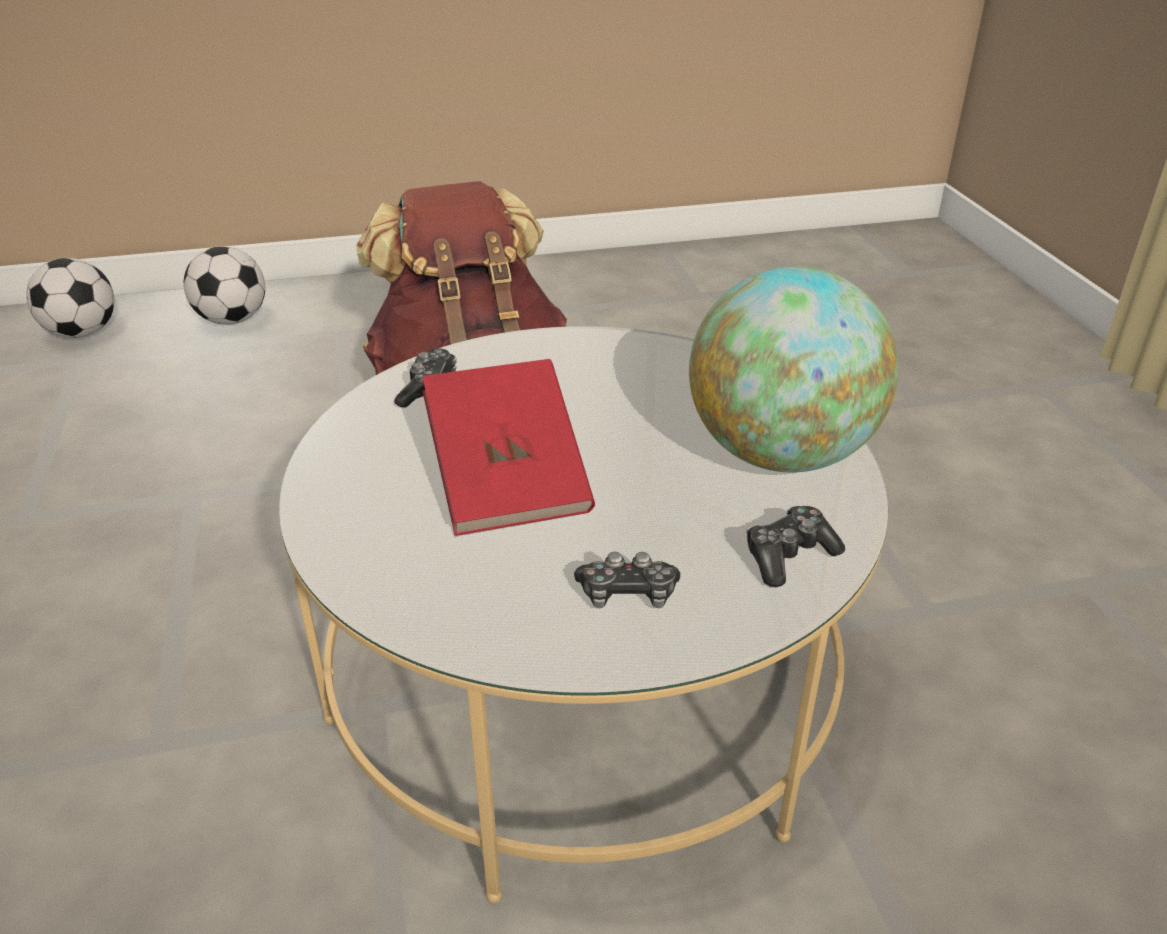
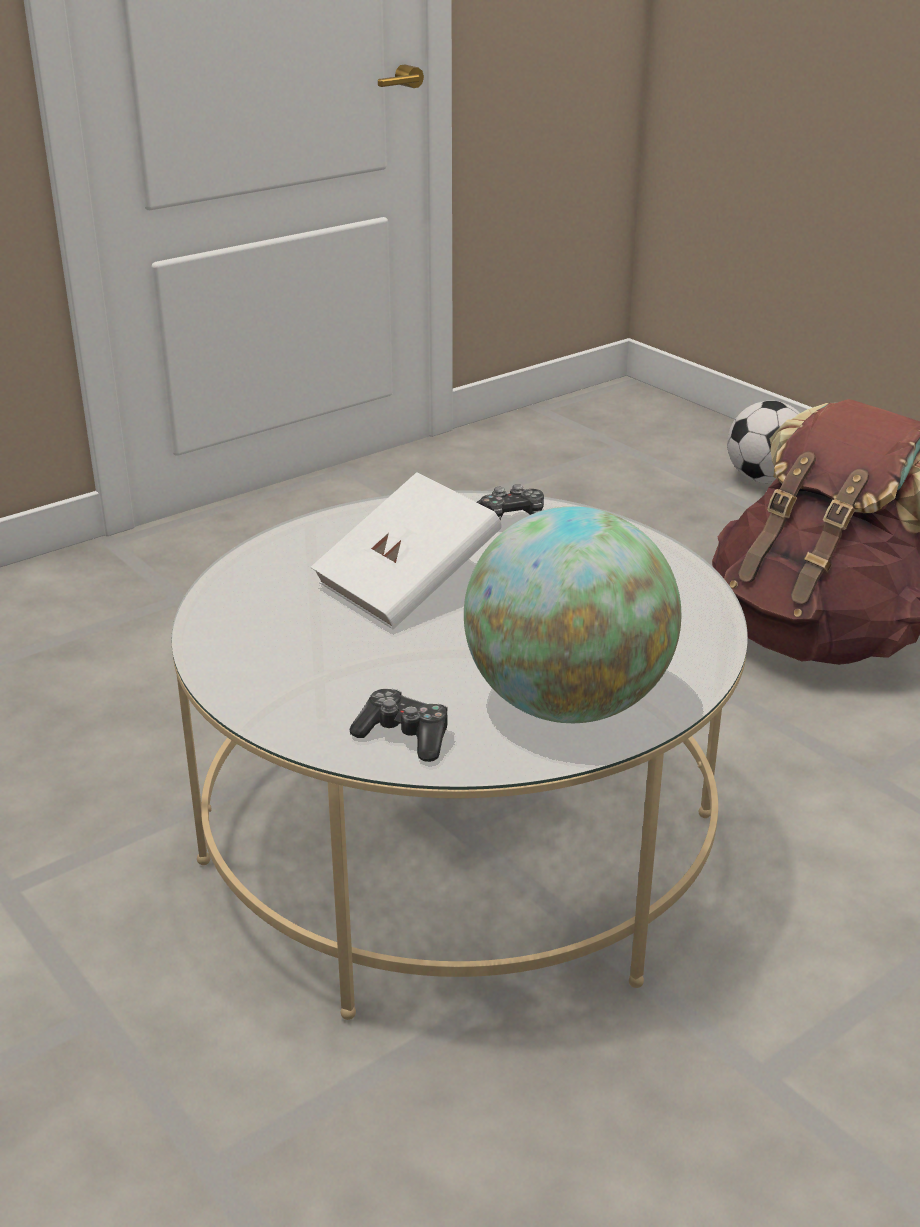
camera: 65 degrees right, 5 degrees down
football [26,258,114,338] -> none
red book [422,359,595,536] -> white book [311,472,502,629]
game controller [574,552,680,608] -> none

